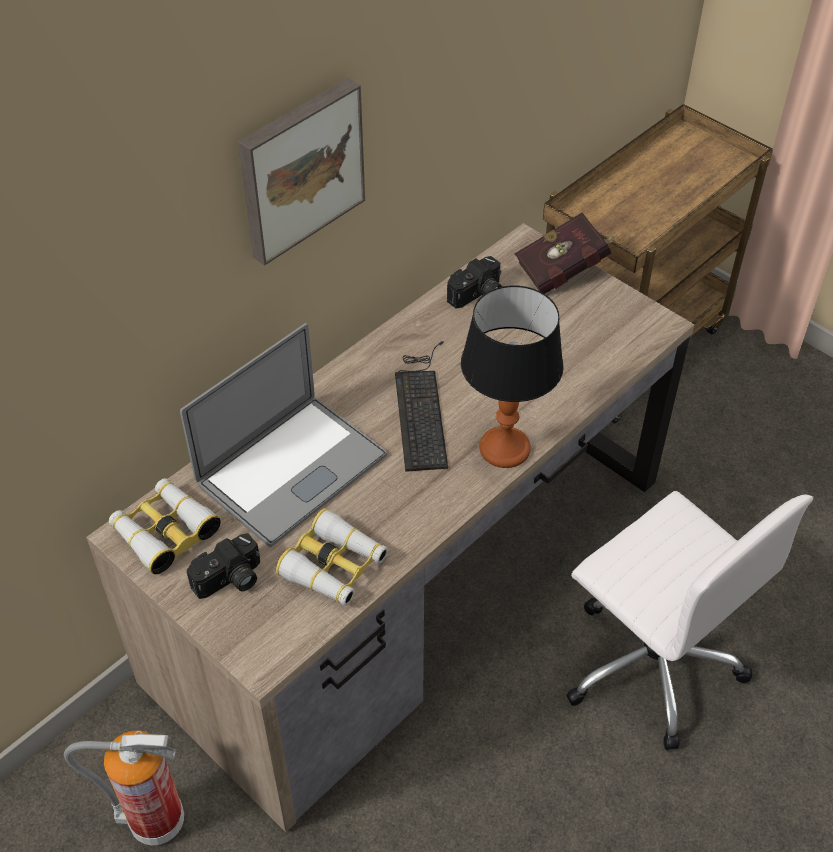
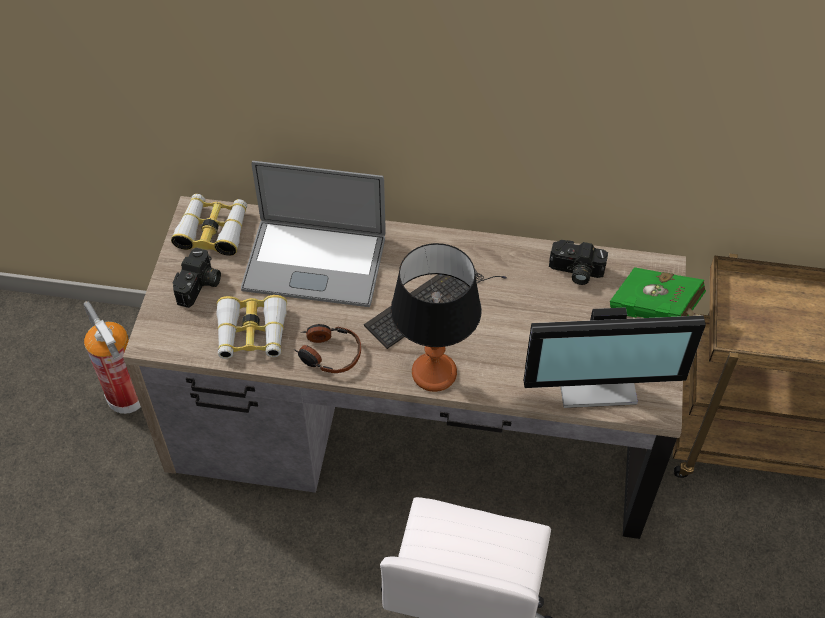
camera: 55 degrees right, 5 degrees up
camera [186,533,260,599] -> camera turned 90 degrees counterclockwise [173,248,221,308]
picture [238,78,365,265] -> none
red book [515,212,616,294] -> green book [610,267,706,318]
none -> headphones [294,324,361,373]
none -> monitor [524,307,706,408]

